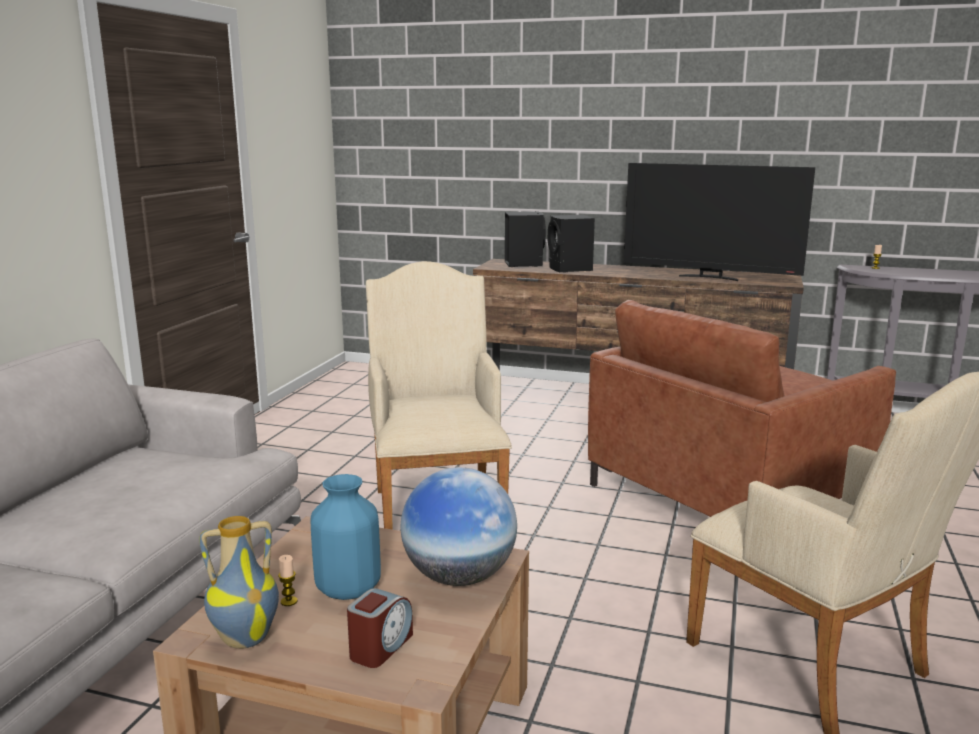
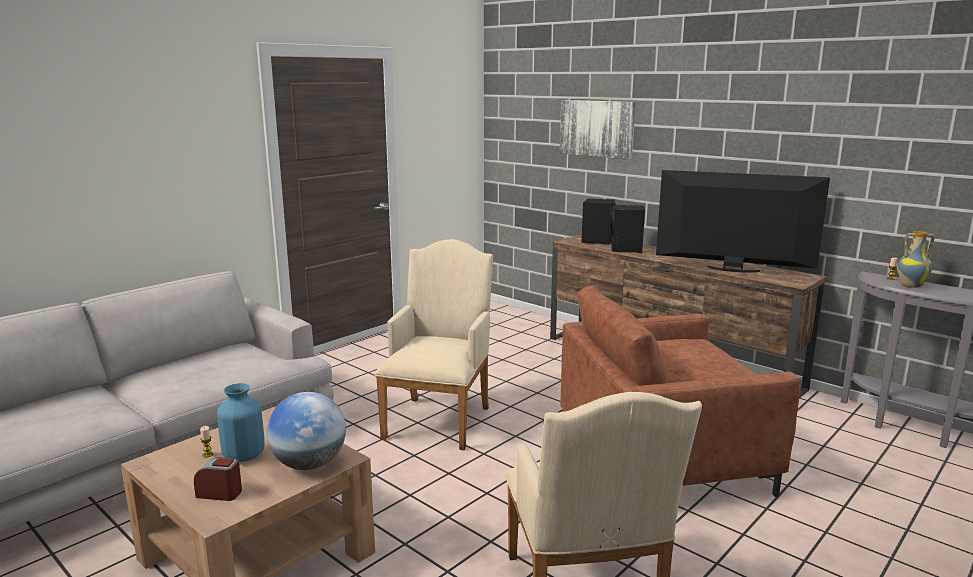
camera: 25 degrees right, 0 degrees up
vase [199,516,279,649] -> vase moved to [897,231,935,288]
alarm clock [347,588,413,668] -> alarm clock turned 135 degrees counterclockwise [194,457,242,501]
television [624,163,815,281] -> television turned 150 degrees clockwise [656,170,830,273]
none -> picture [560,100,636,160]

